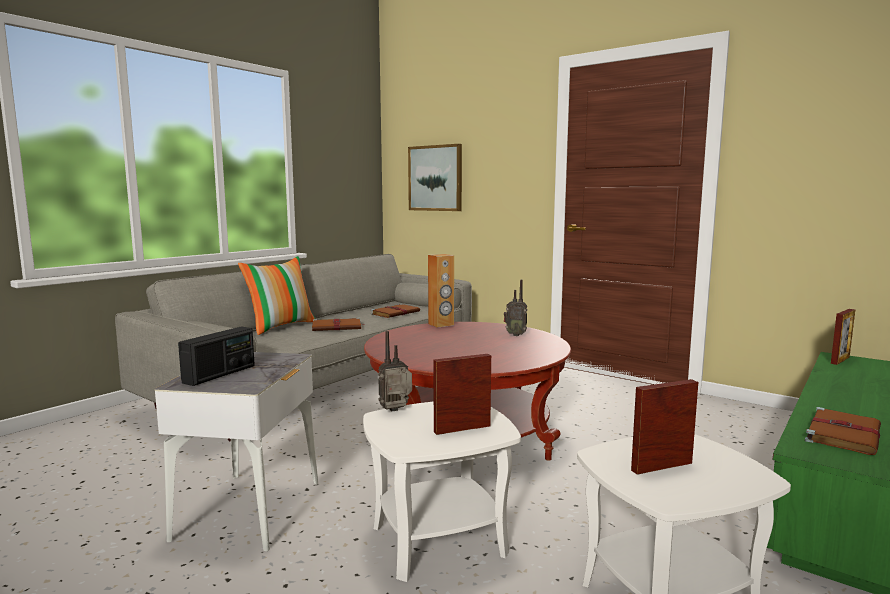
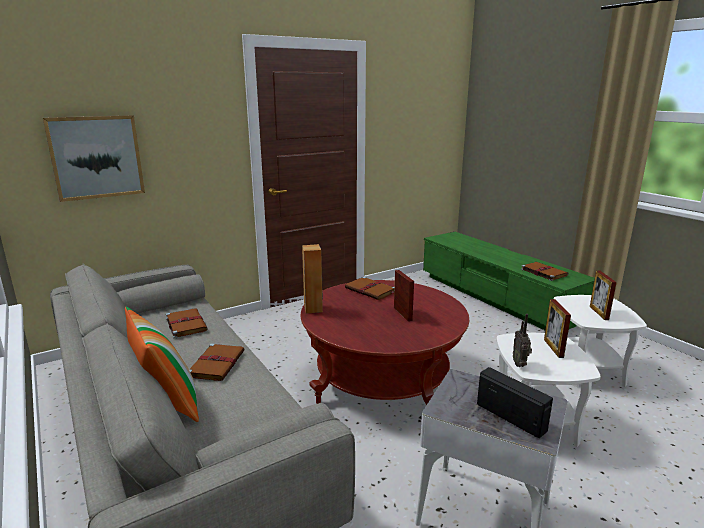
camera: 70 degrees left, 10 degrees up
radio [504,280,528,336] -> brown book [345,277,394,300]
picture frame [831,309,855,365] -> picture frame moved to [394,270,414,321]

